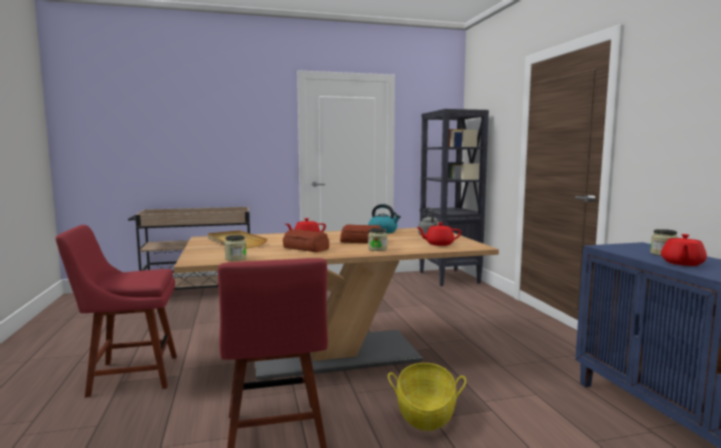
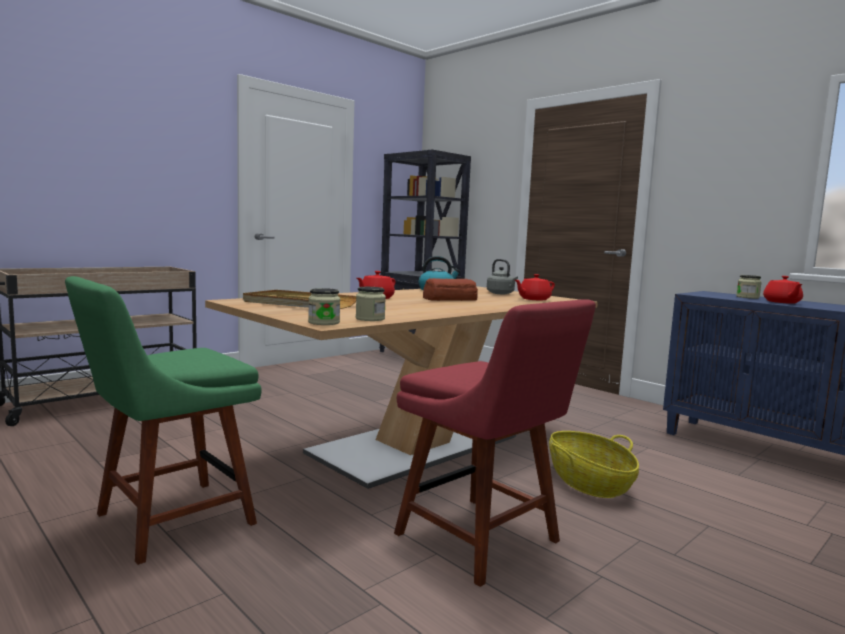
camera: 30 degrees left, 0 degrees up
red chair [55,225,177,398] -> green chair [65,276,262,565]
bread [283,229,329,252] -> none
jar [368,228,387,251] -> jar moved to [308,288,340,325]

